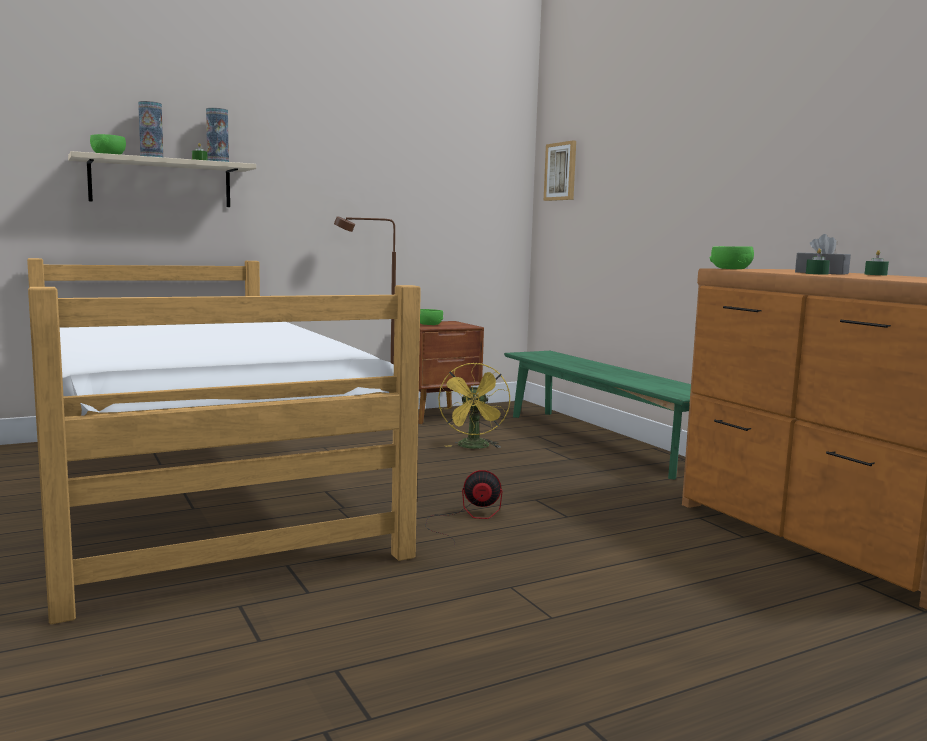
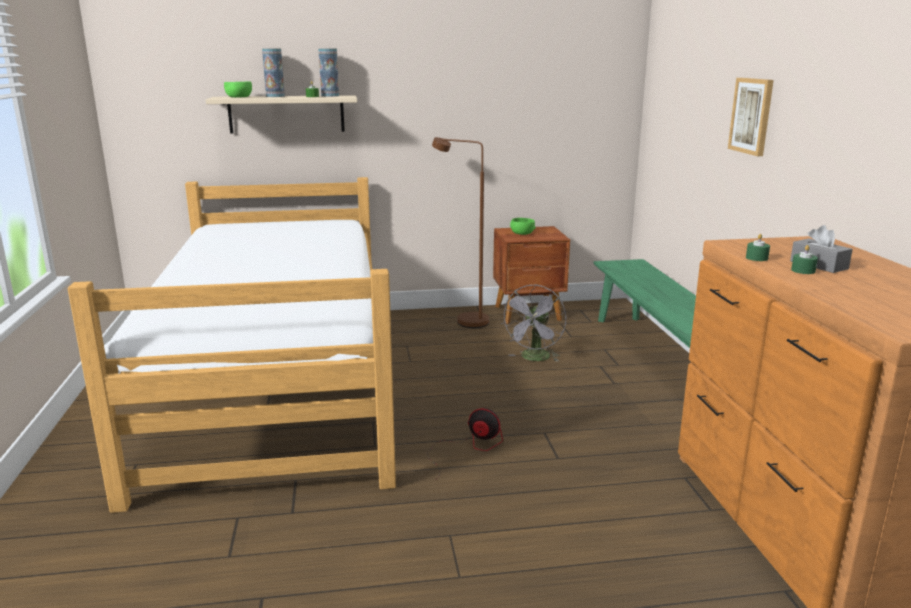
camera: 20 degrees right, 10 degrees up
yellow fan [438,363,510,449] -> grey fan [501,285,566,361]
picture [544,140,576,201] -> picture moved to [728,78,774,156]
green bowl [710,246,754,269] -> none
green candle [865,250,889,275] -> green candle moved to [746,234,770,261]

